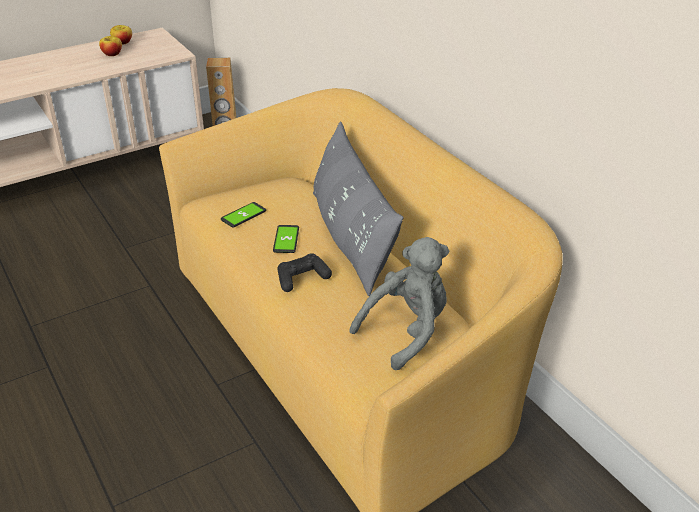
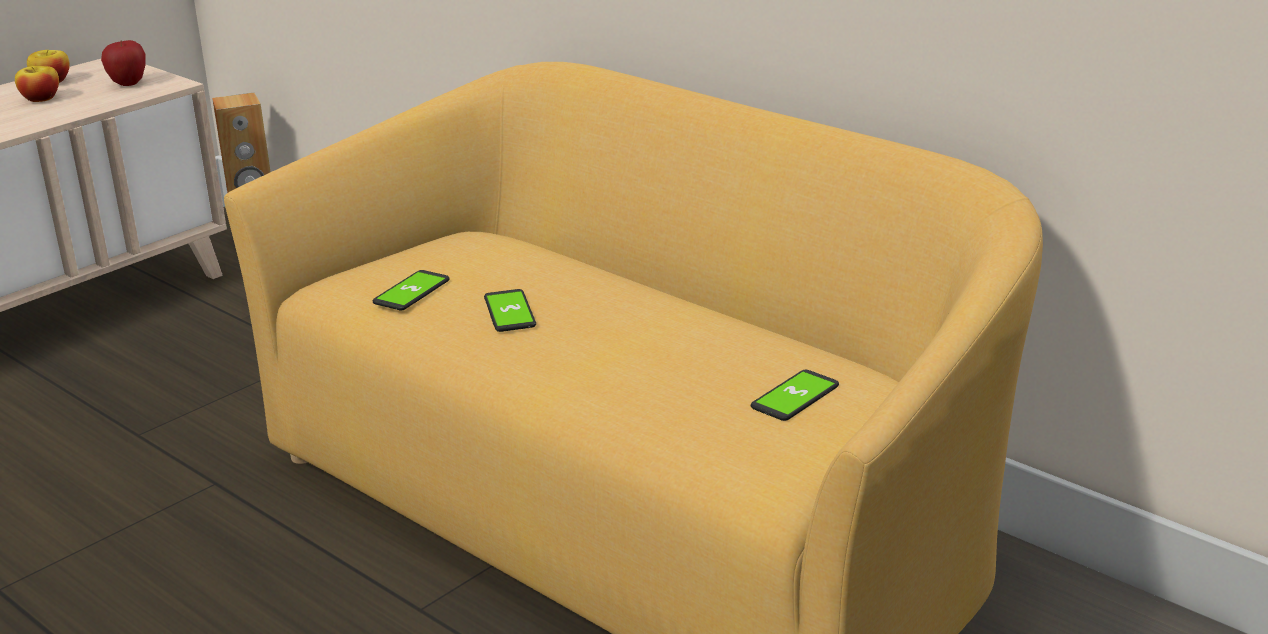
camera: 15 degrees left, 10 degrees down
black game controller [277,253,332,292] -> none
grey pillow [313,121,403,296] -> none
grey plush toy [349,237,449,370] -> phone [751,370,839,421]
none -> apple [101,40,146,86]

